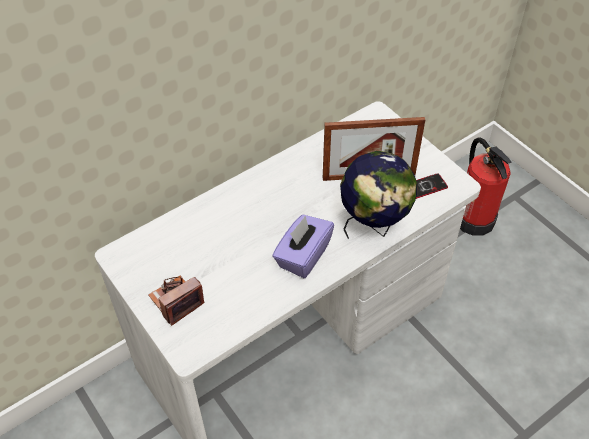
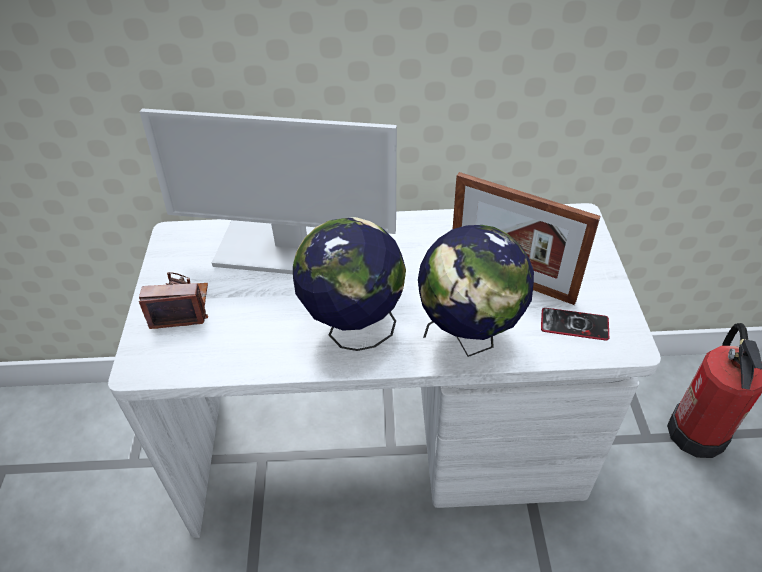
camera: 35 degrees right, 5 degrees down
purple tissue box [272,215,334,278] -> globe [293,217,406,351]
none -> monitor [139,108,397,274]

